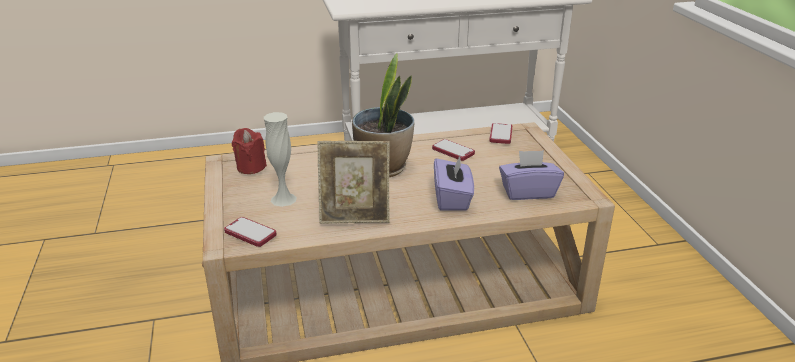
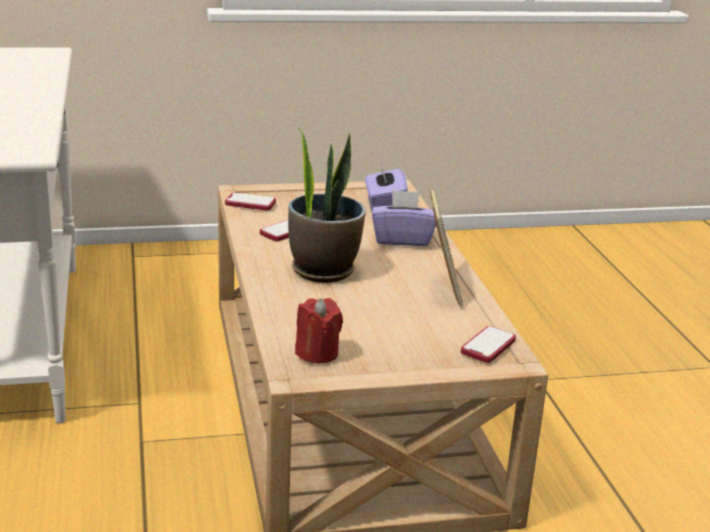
camera: 90 degrees left, 5 degrees down
white vase [264,112,297,207] -> none

